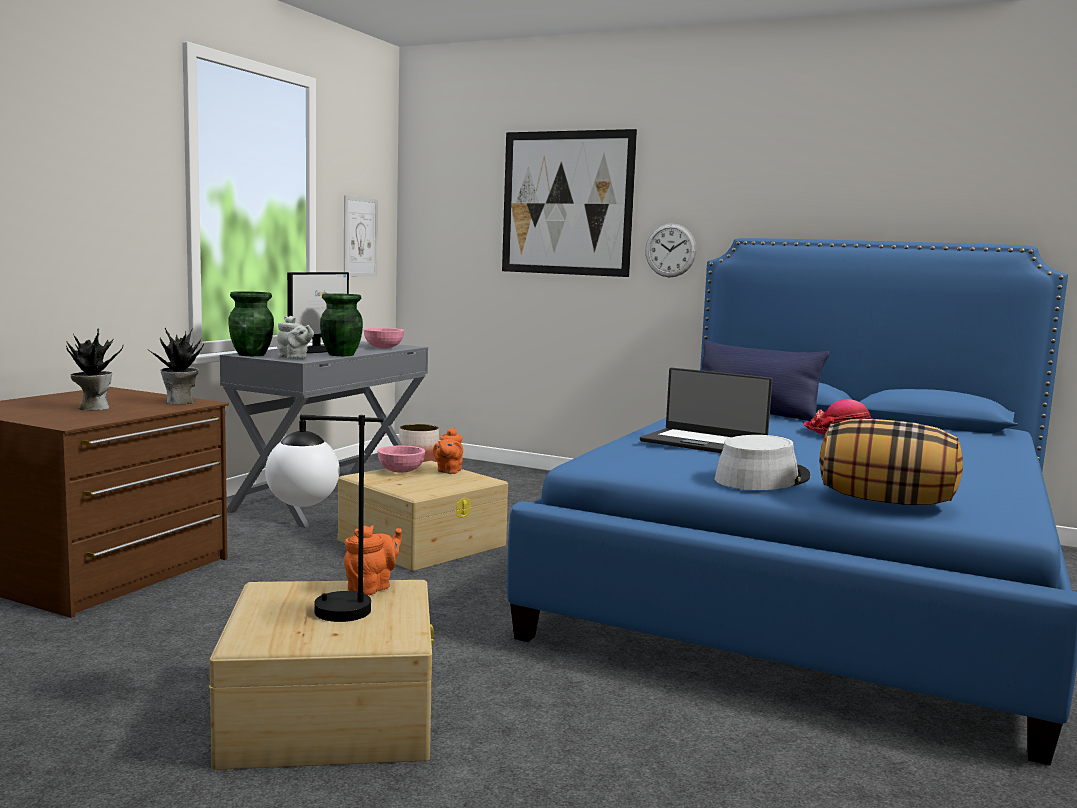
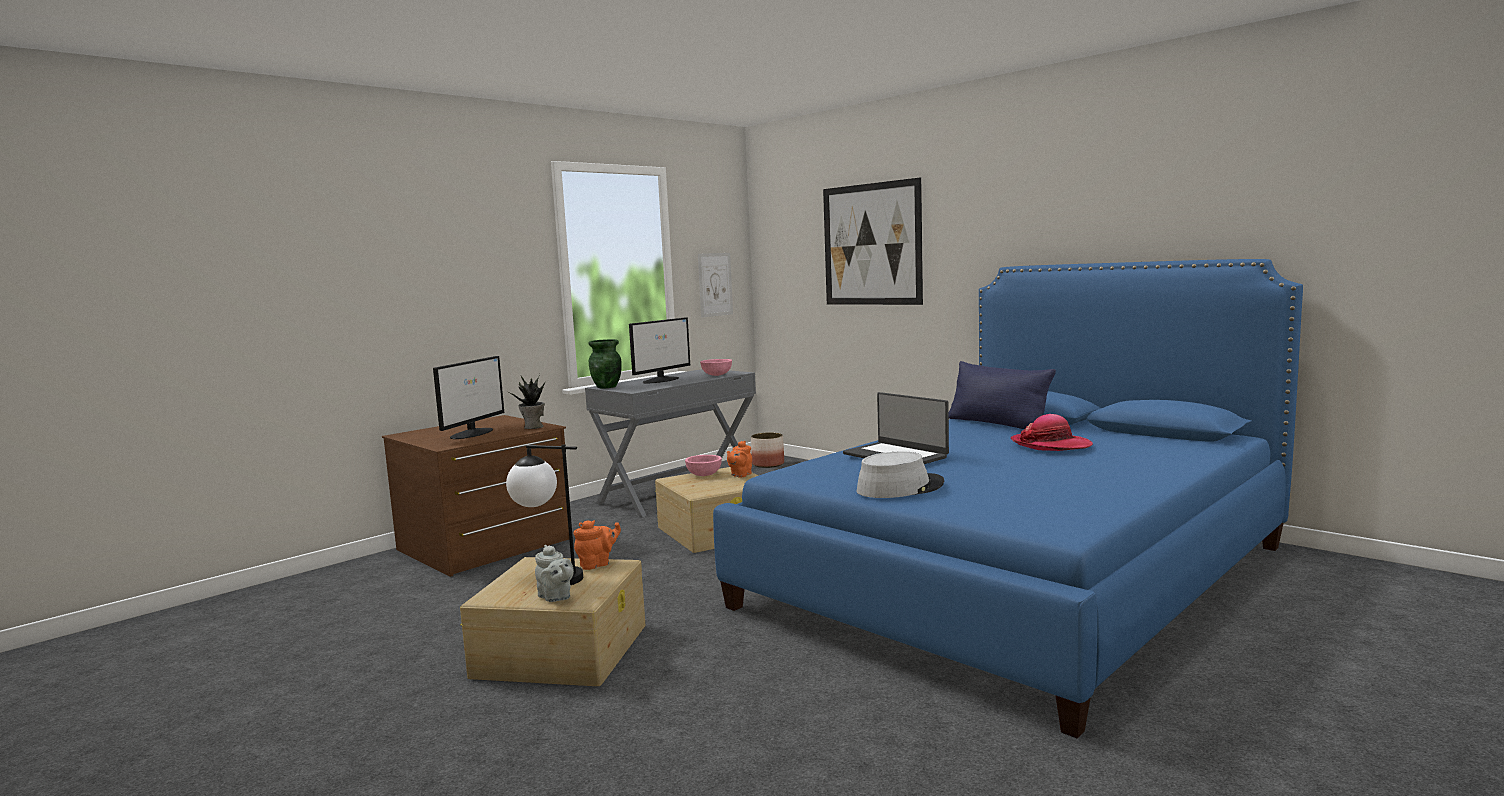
camera: 20 degrees right, 0 degrees up
potted plant [66,329,123,411] -> monitor [433,356,504,439]
grey teapot [277,316,314,359] -> grey teapot moved to [535,545,574,602]
green vase [320,293,363,356] -> none
wall clock [645,223,697,277] -> none
pillow [820,419,963,505] -> none

